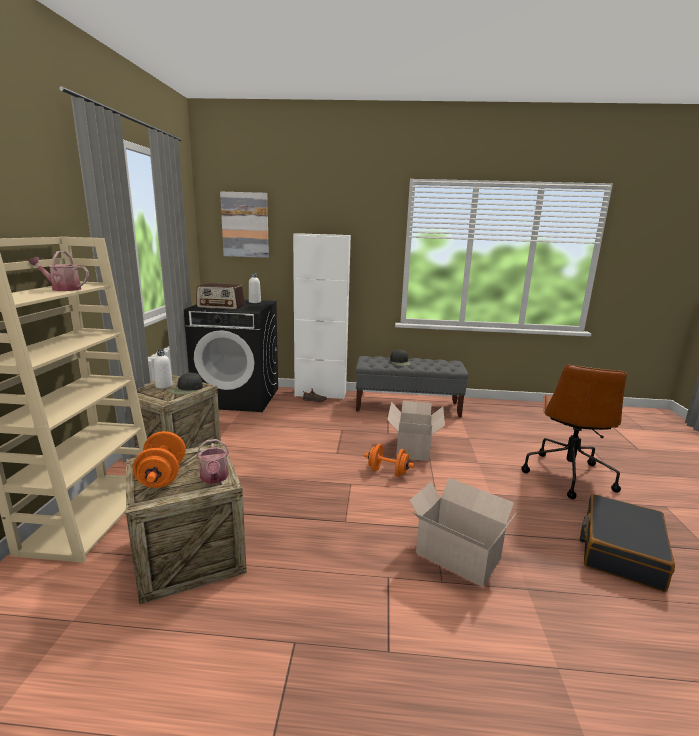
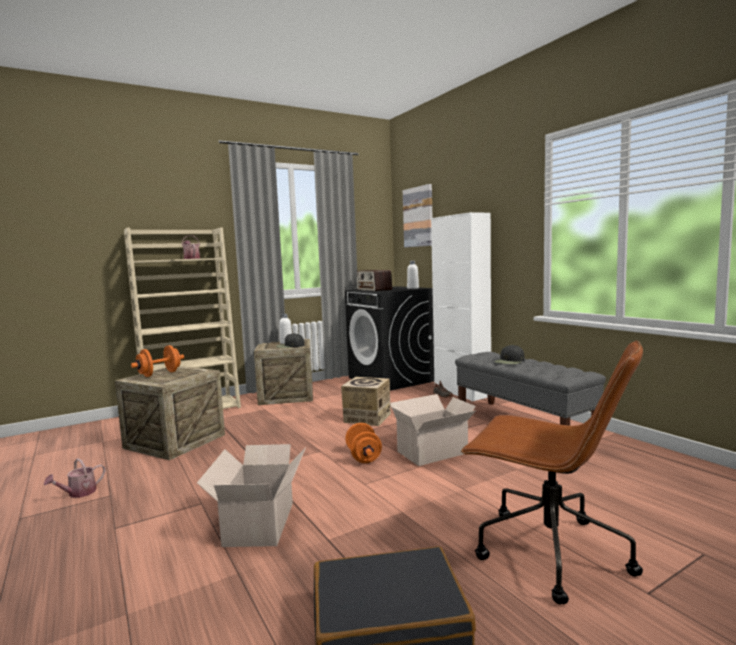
camera: 55 degrees right, 10 degrees down
watering can [196,439,229,484] -> watering can moved to [44,458,105,498]
brown office chair [521,365,627,499] -> brown office chair turned 135 degrees counterclockwise [461,340,643,604]
none -> cardboard box [341,377,391,426]

